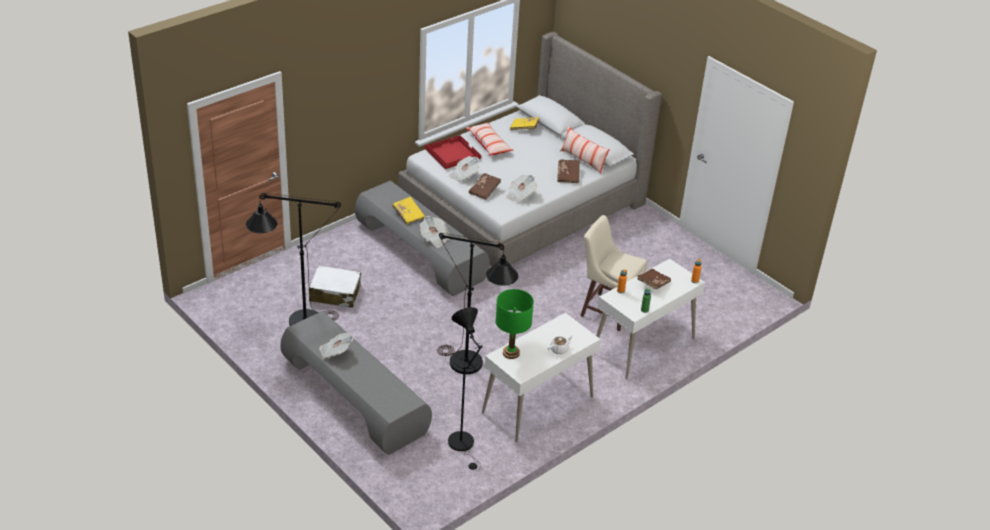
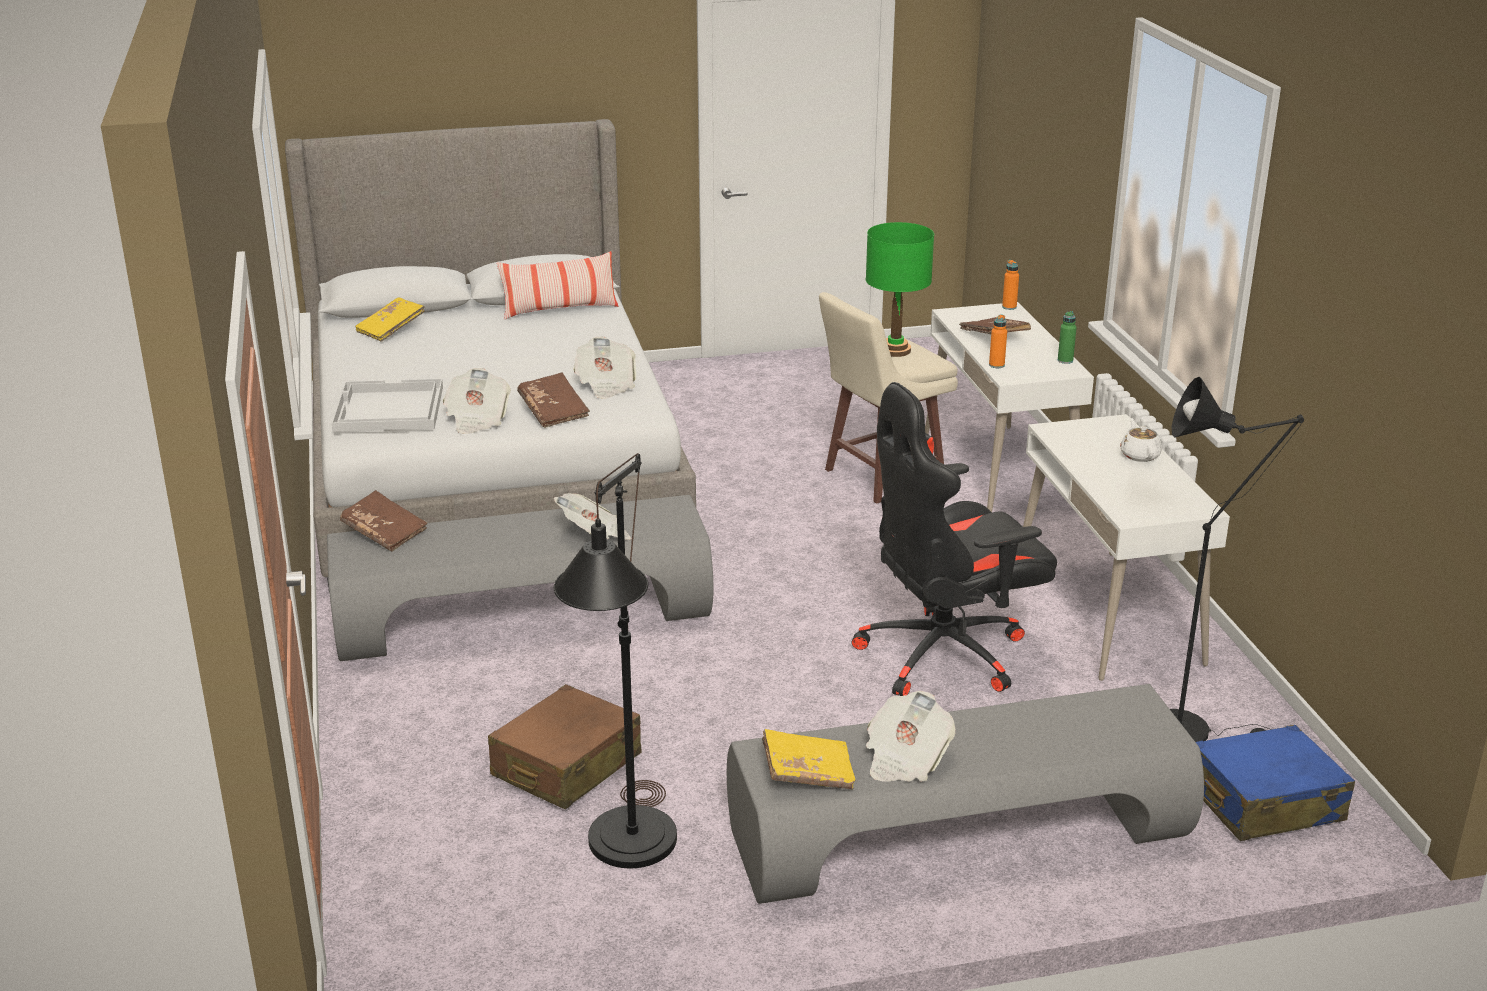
camera: 60 degrees left, 10 degrees down
white suitcase [309,265,361,308] -> brown suitcase [488,684,642,809]
yellow book [392,196,425,225] -> yellow book moved to [762,729,856,790]
red tray [425,135,481,169] -> white tray [331,379,443,432]
black floor lamp [437,233,518,374] -> black office chair [852,382,1057,696]
pillow [466,123,513,156] -> none
green table lamp [495,289,534,359] -> green table lamp moved to [866,222,934,357]
brown book [557,160,580,183] -> brown book moved to [340,490,428,551]
none -> blue suitcase [1196,725,1355,841]

